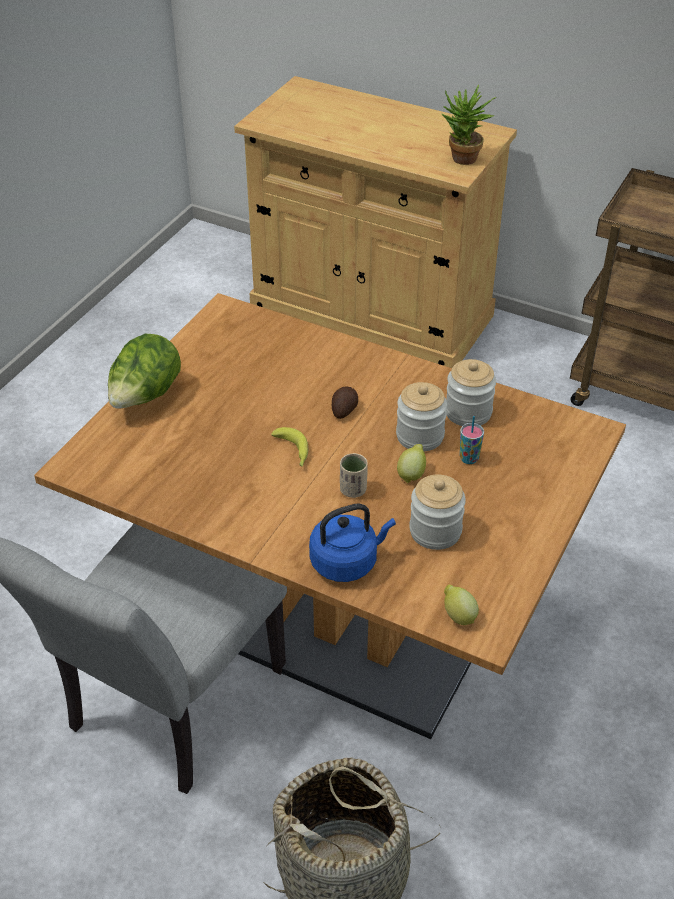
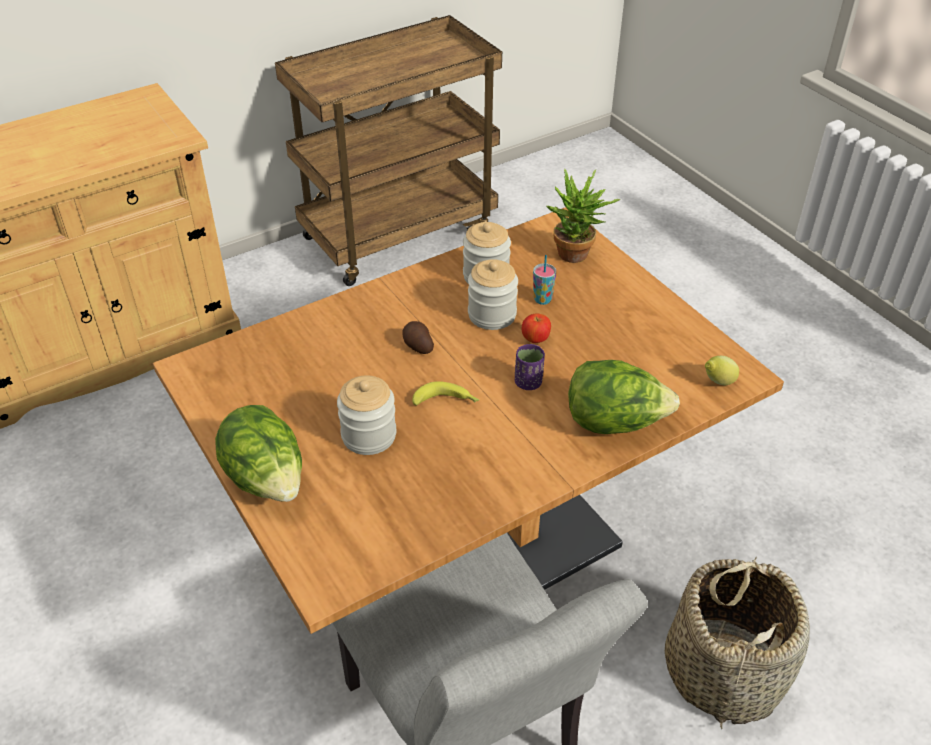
camera: 60 degrees left, 0 degrees up
blue kettle [309,504,396,582] -> lettuce [568,360,680,434]
beige cup [340,453,368,498] -> purple cup [515,344,545,390]
lemon [397,444,426,483] -> apple [522,313,551,343]
jar [409,474,466,550] -> jar moved to [337,376,396,455]
potted plant [441,85,497,165] -> potted plant moved to [546,169,620,263]

